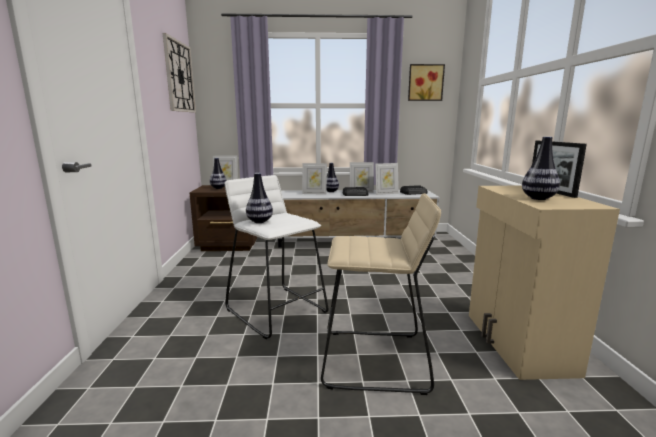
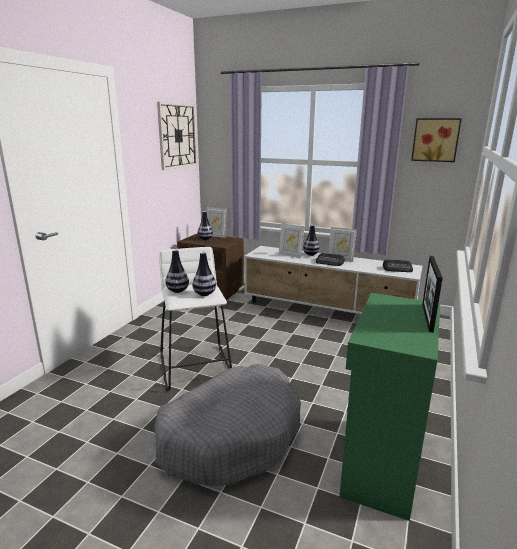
camera: 25 degrees right, 5 degrees up
beige stool [321,193,441,395] -> grey dog bed [154,364,301,486]
picture frame [375,163,399,195] -> none
beige cabinet [469,186,620,380] -> green cabinet [339,293,440,521]
vase [522,136,560,200] -> vase moved to [193,252,216,296]

